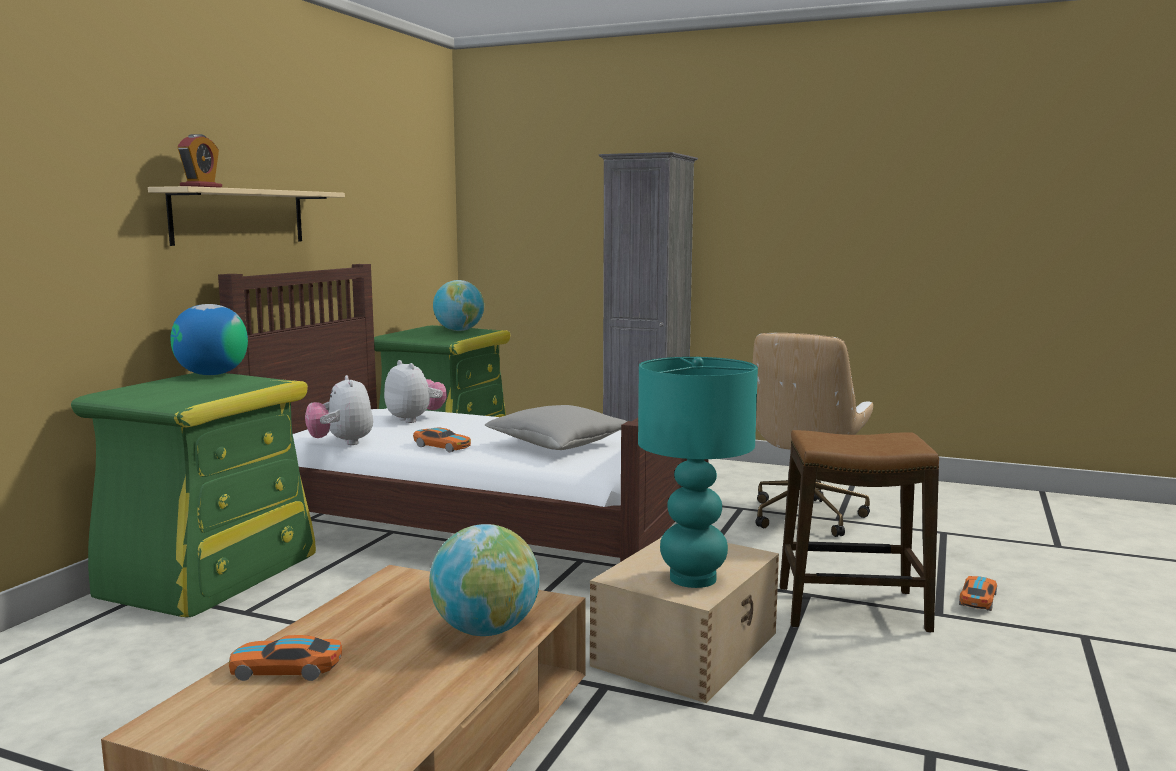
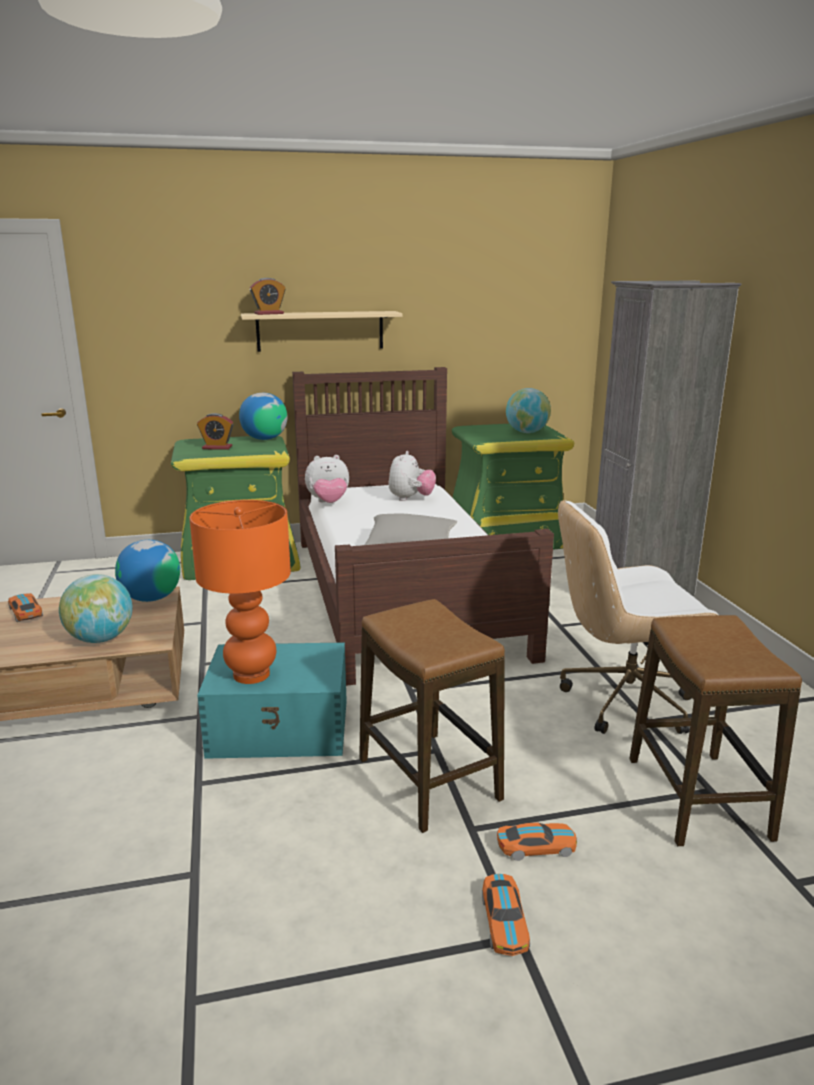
camera: 55 degrees right, 10 degrees up
plush toy [305,375,373,445] -> plush toy turned 135 degrees counterclockwise [305,455,349,503]
toy car [413,428,471,452] -> toy car moved to [482,874,530,956]
beige storage box [590,537,779,703] -> turquoise storage box [197,643,347,759]
turquoise table lamp [638,357,758,588] -> orange table lamp [189,500,291,684]
none -> globe [115,540,180,602]
none -> alarm clock [197,413,234,450]
none -> stool [629,615,802,846]

